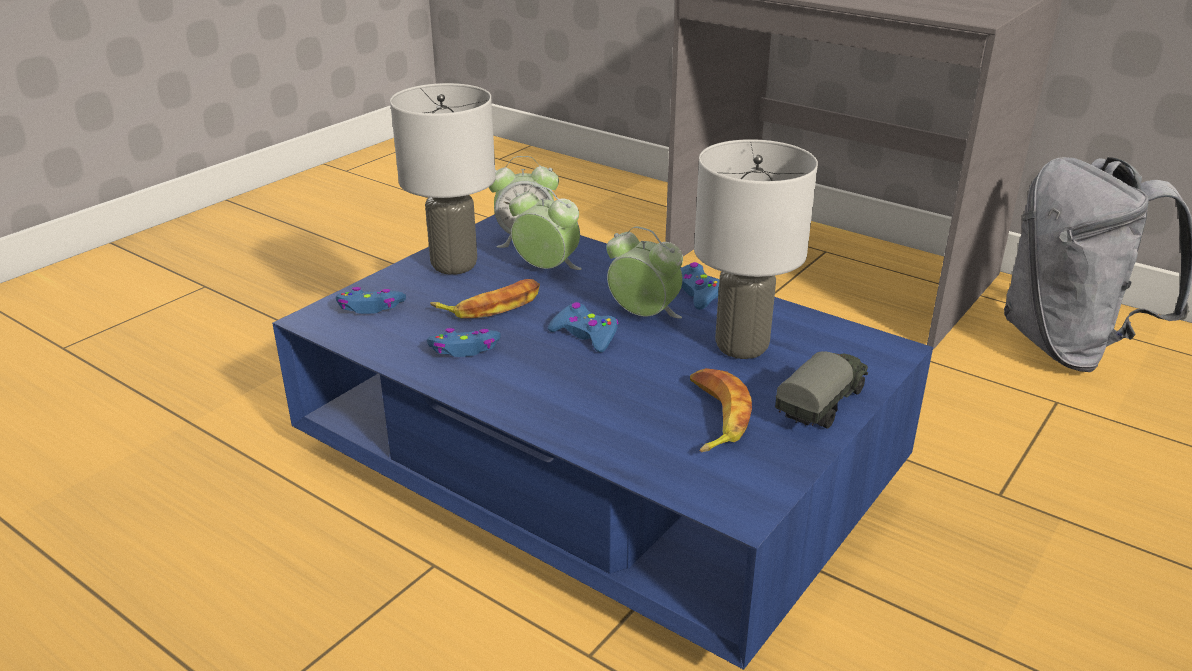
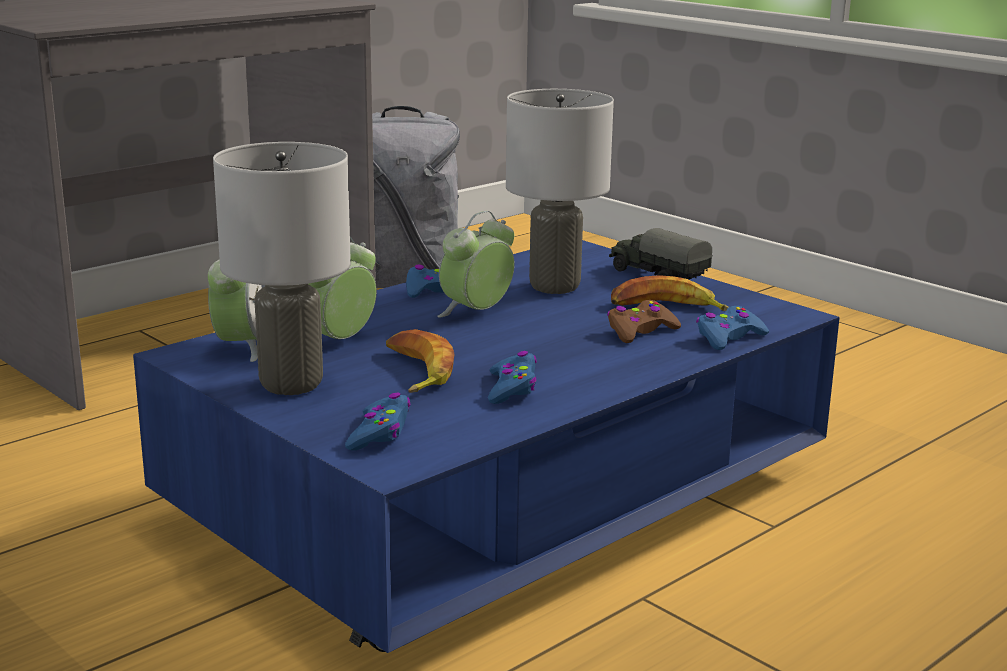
camera: 80 degrees left, 10 degrees down
blue game controller [548,302,619,353] -> blue game controller moved to [696,306,769,350]
none -> brown game controller [607,300,681,343]

